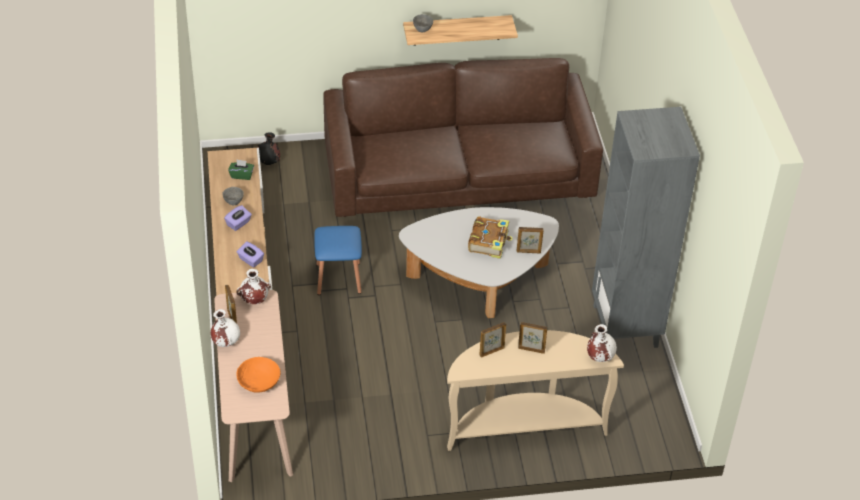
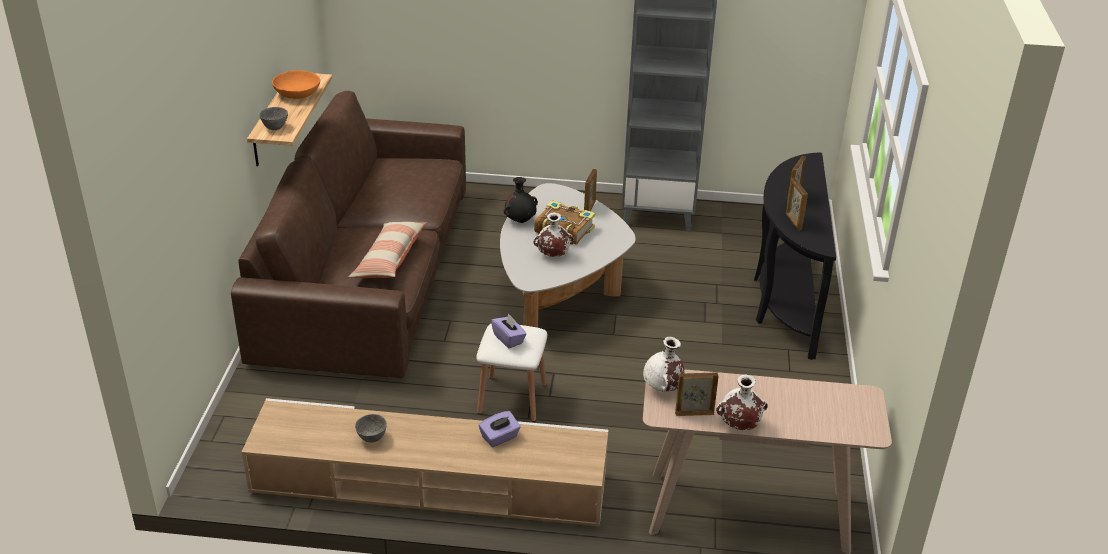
camera: 75 degrees left, 10 degrees down
purple tissue box [224,205,252,231] -> purple tissue box moved to [491,313,526,349]
green tissue box [228,160,254,180] -> none
orange bowl [236,357,280,393] -> orange bowl moved to [272,70,320,99]
black vase [257,132,280,165] -> black vase moved to [504,177,538,223]
blue stool [314,226,362,295] -> white stool [476,324,547,422]
beige console table [447,330,624,451] -> black console table [754,153,836,360]
white vase [587,324,617,362] -> white vase moved to [533,212,574,257]
none -> pillow [349,222,427,278]

